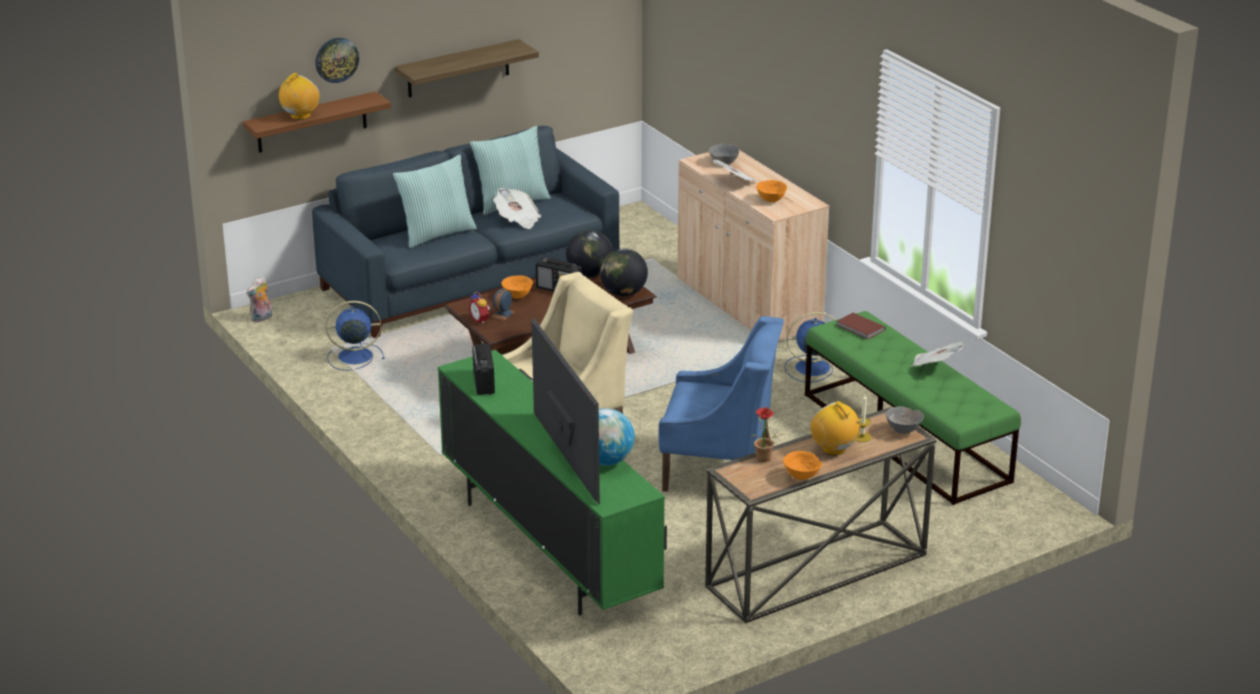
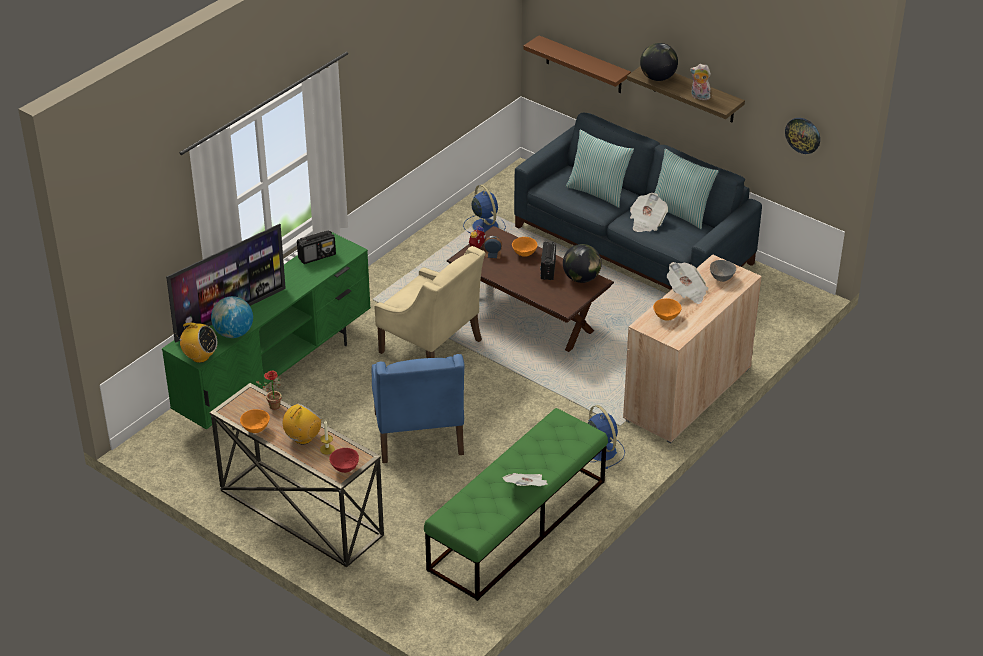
camera: 70 degrees right, 10 degrees up
plush toy [246,277,272,322] -> plush toy moved to [690,64,711,100]
radio [279,73,320,120] -> radio moved to [175,323,217,363]
wall clock [315,38,359,83] -> wall clock moved to [785,118,820,154]
globe [600,248,648,296] -> globe moved to [640,43,678,81]
brown book [836,313,886,339] -> none
grey bowl [886,406,924,434] -> red bowl [329,448,359,473]

